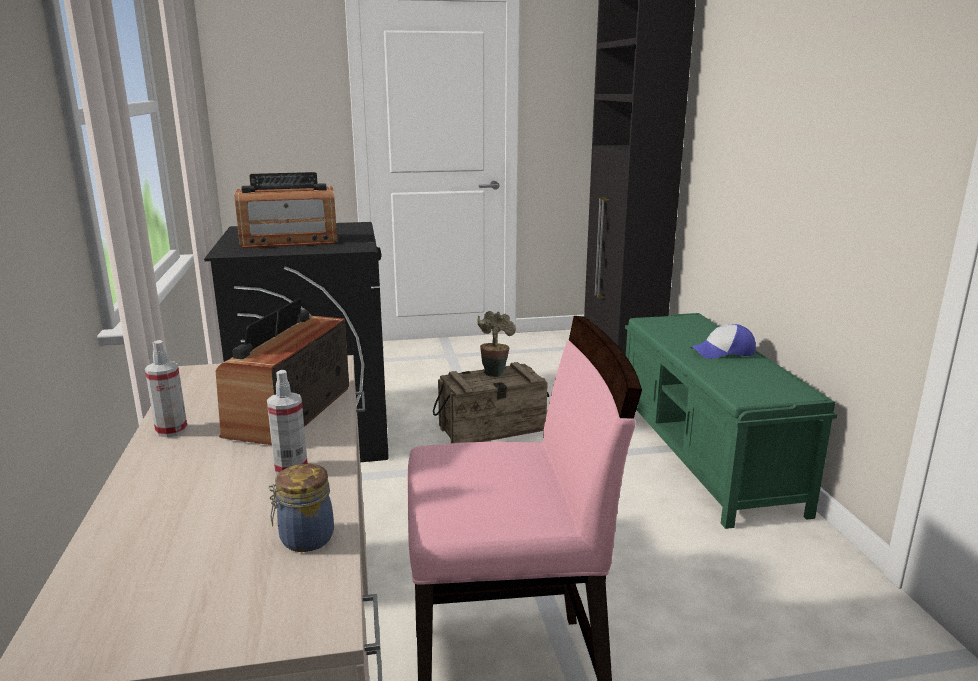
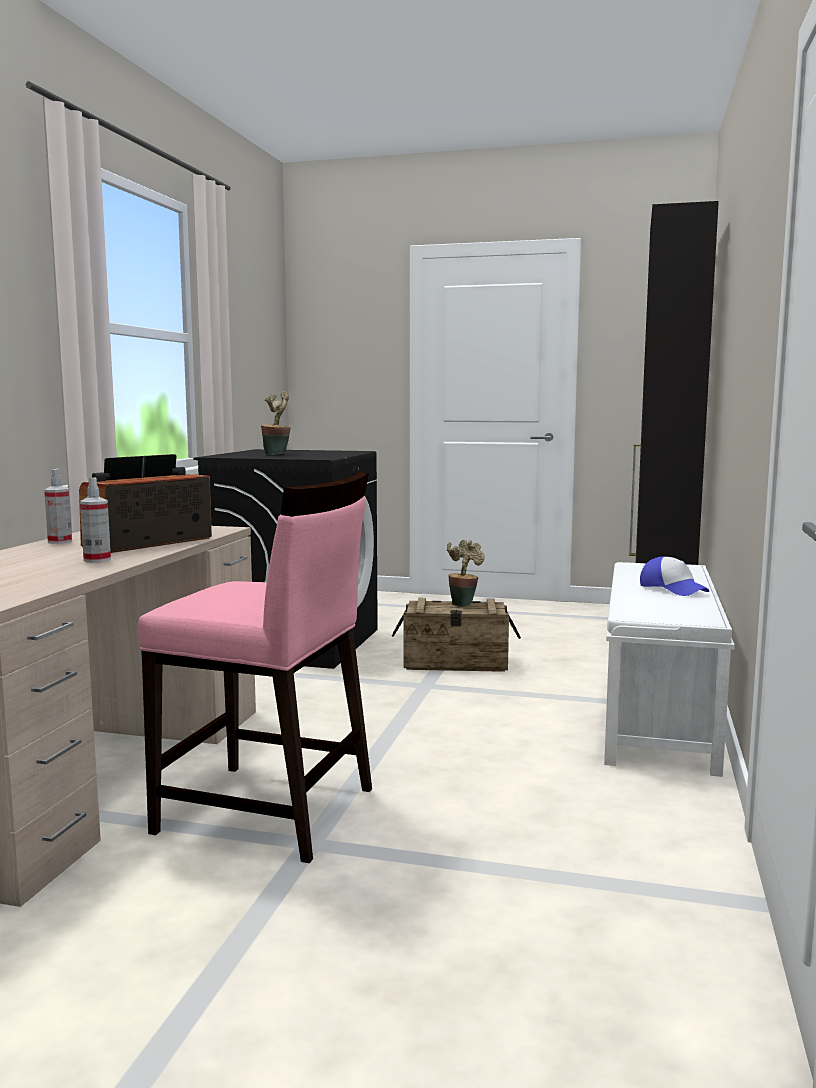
camera: 25 degrees right, 10 degrees down
radio [235,172,337,248] -> potted plant [261,391,291,455]
jar [268,464,334,552] -> none
green bench [625,313,837,529] -> white bench [604,562,735,777]
cap [690,324,756,359] -> cap turned 135 degrees counterclockwise [640,556,709,596]

